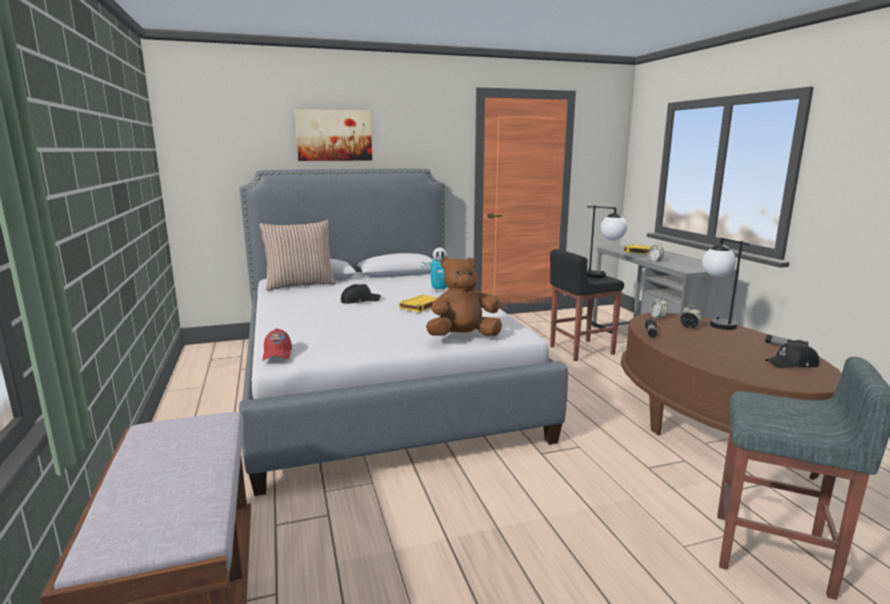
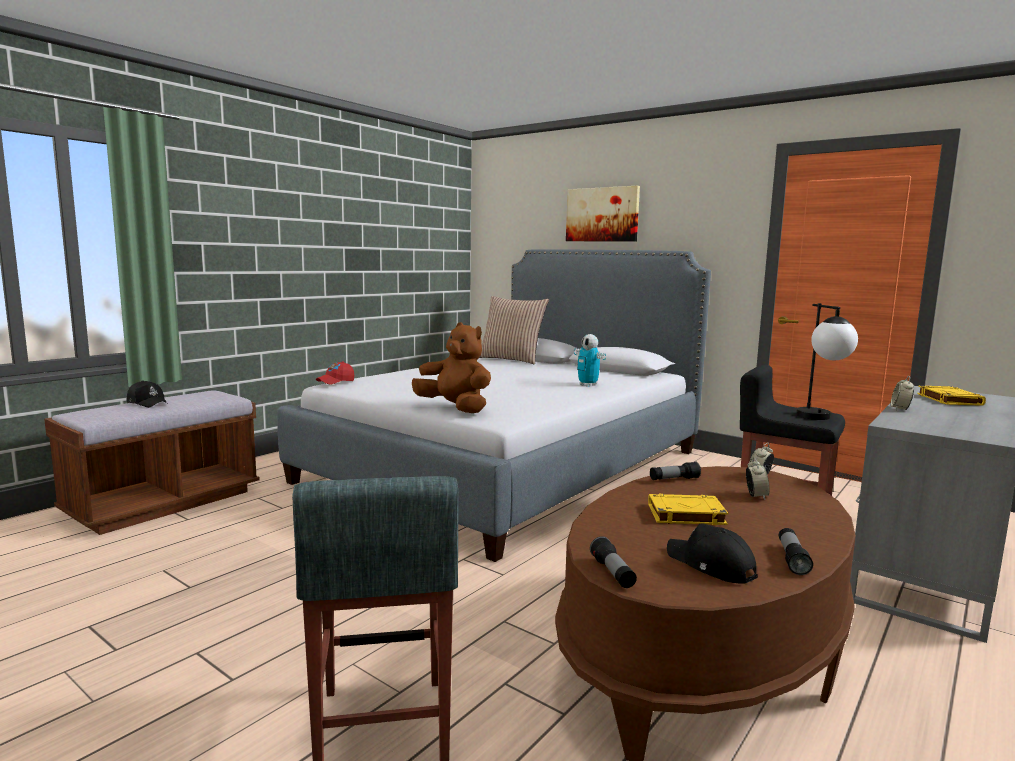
camera: 55 degrees right, 5 degrees down
black cap [341,284,381,304] -> black cap moved to [126,381,168,408]
yellow book [399,295,437,312] -> yellow book moved to [648,494,728,525]
table lamp [702,238,750,330] -> none
none -> flashlight [590,536,637,588]

